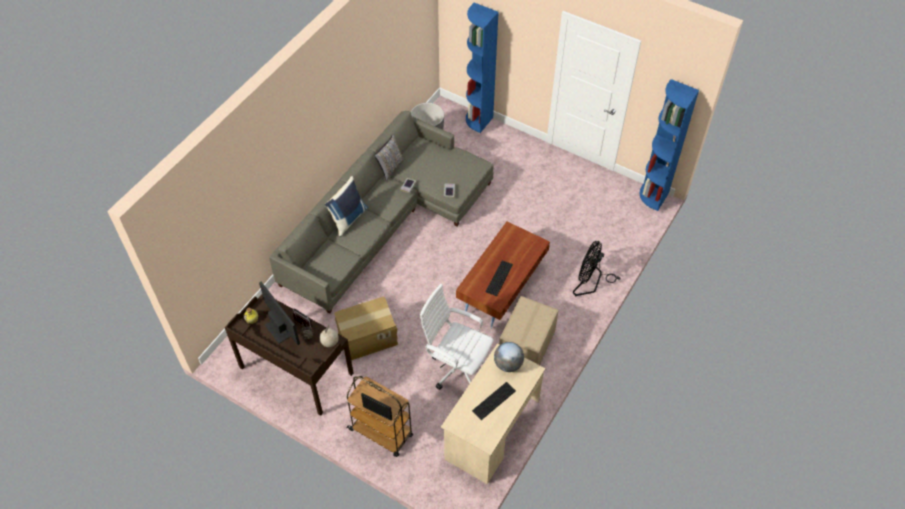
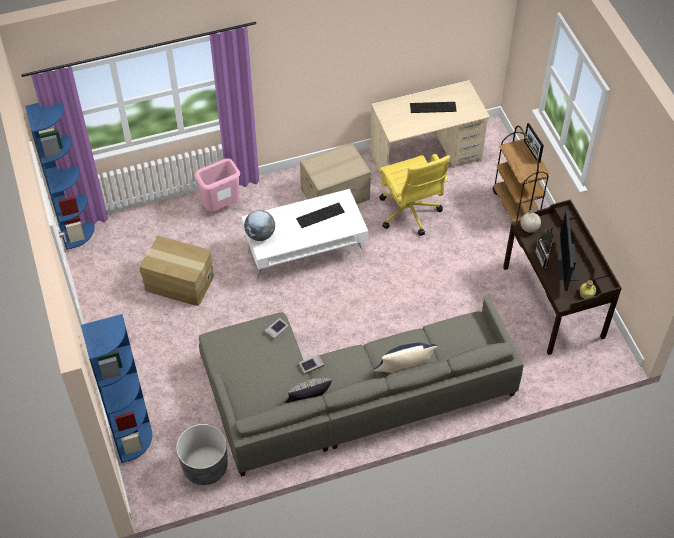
camera: 140 degrees left, 0 degrees up
cardboard box [334,297,398,360] -> cardboard box moved to [140,236,214,306]
white office chair [420,284,494,390] -> yellow office chair [379,154,450,236]
brown coffee table [456,222,550,328] -> white coffee table [241,189,368,277]
globe [494,342,524,372] -> globe moved to [244,210,275,241]
black fan [573,241,621,297] -> pink trash can [195,158,240,212]

